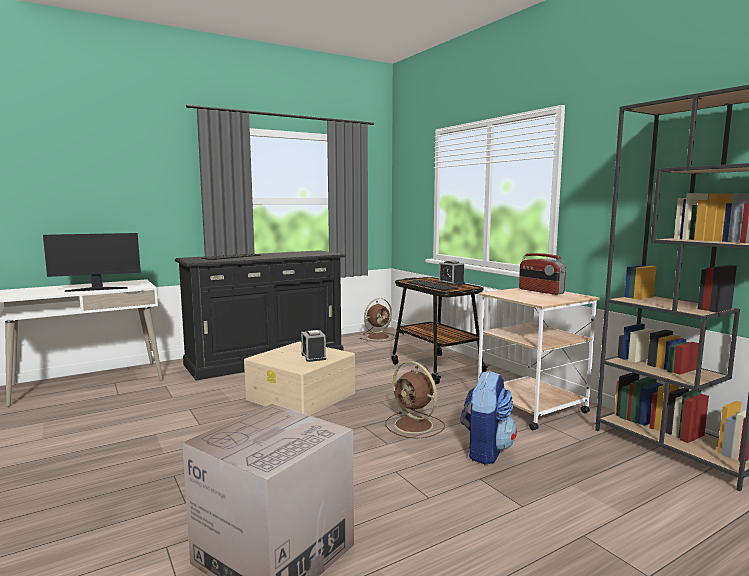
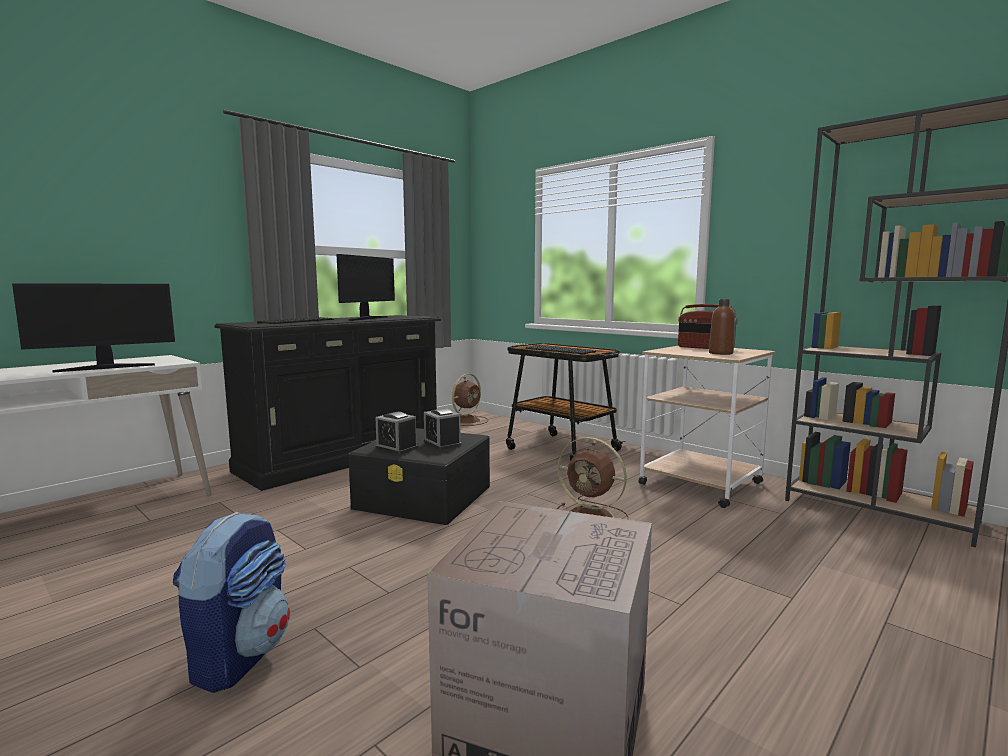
camera: 15 degrees left, 0 degrees up
beige storage box [244,341,356,416] -> black storage box [348,428,490,525]
alarm clock [438,260,465,286] -> alarm clock moved to [375,412,418,454]
backpack [461,370,517,464] -> backpack moved to [173,512,290,693]
none -> monitor [336,254,395,321]
none -> brown bottle [709,299,735,355]

